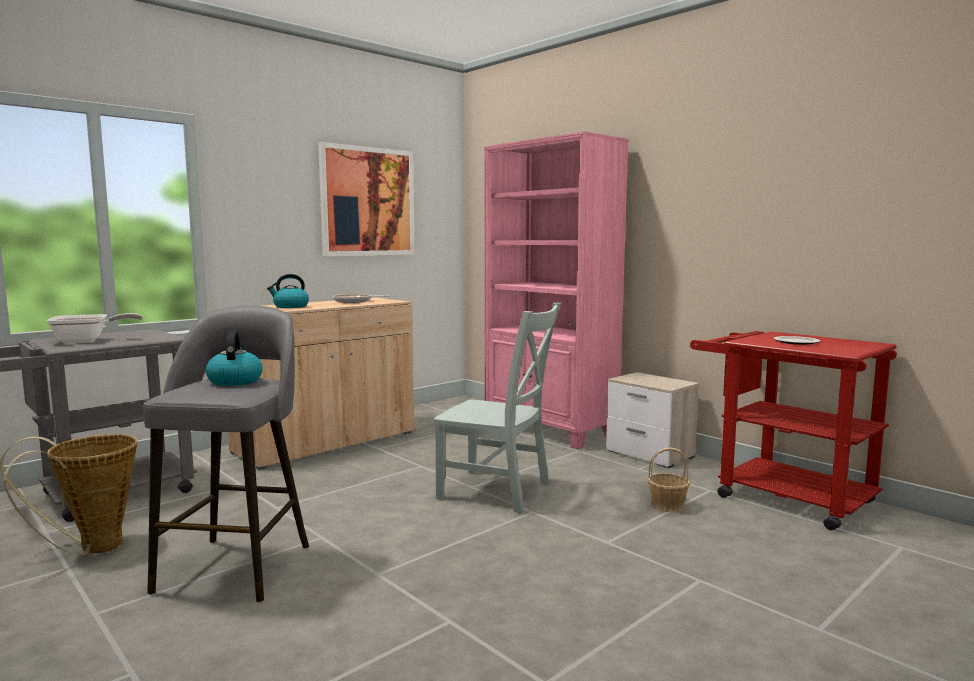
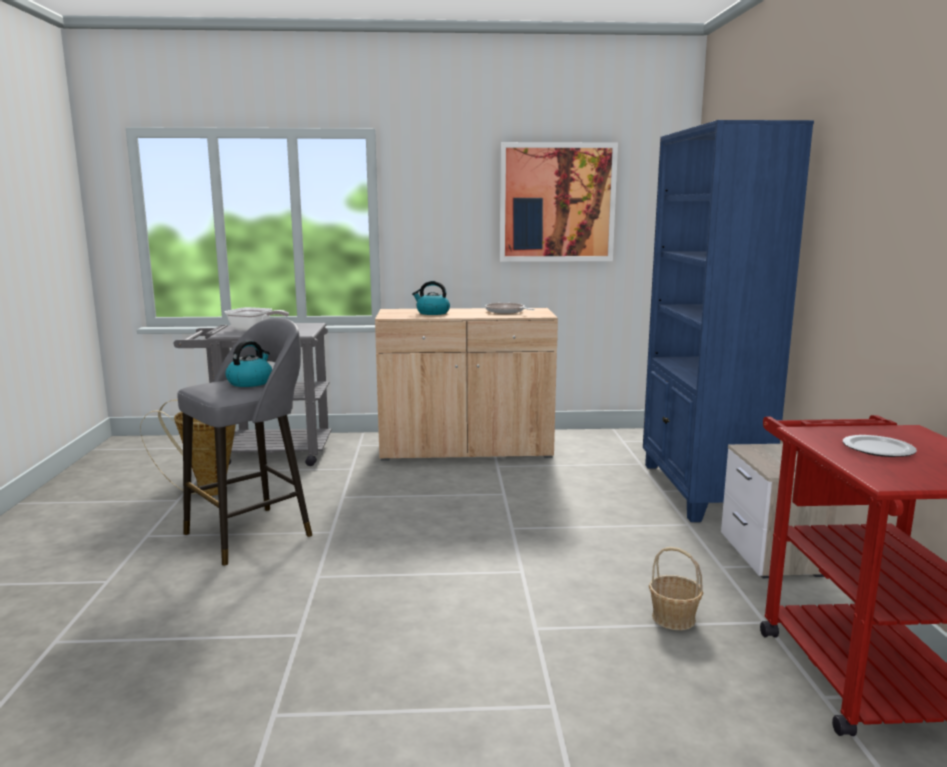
camera: 40 degrees right, 5 degrees up
grey chair [433,303,561,514] -> none
pink bookcase [484,131,629,449] -> blue bookcase [643,120,814,522]

